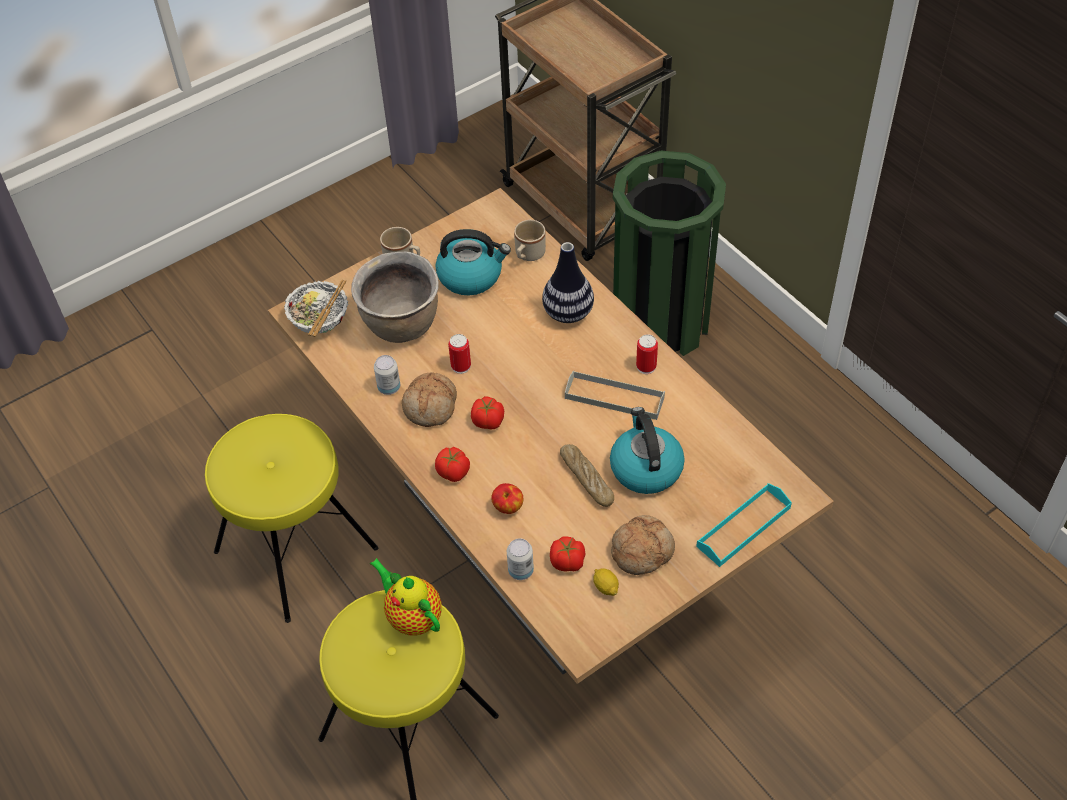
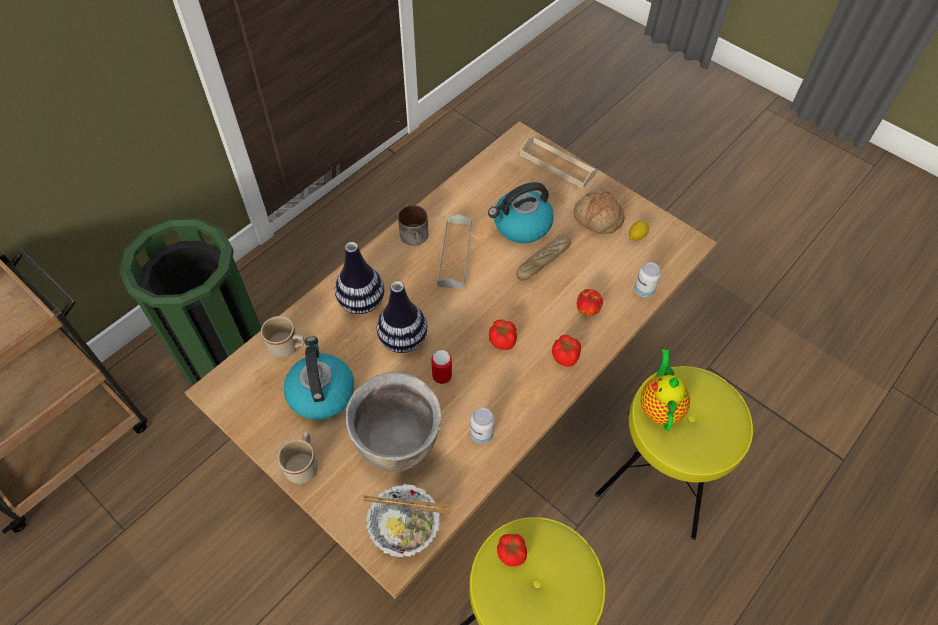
camera: 105 degrees left, 5 degrees up
teapot [370,558,442,635] -> teapot turned 150 degrees clockwise [640,349,690,431]
bread [402,372,457,427] -> none
tomato [550,536,585,572] -> tomato moved to [497,534,527,567]
can [636,334,658,374] -> mug [398,205,429,246]
turquoise tray [696,483,792,567] -> beige tray [520,136,597,188]
none -> vase [377,281,428,353]

